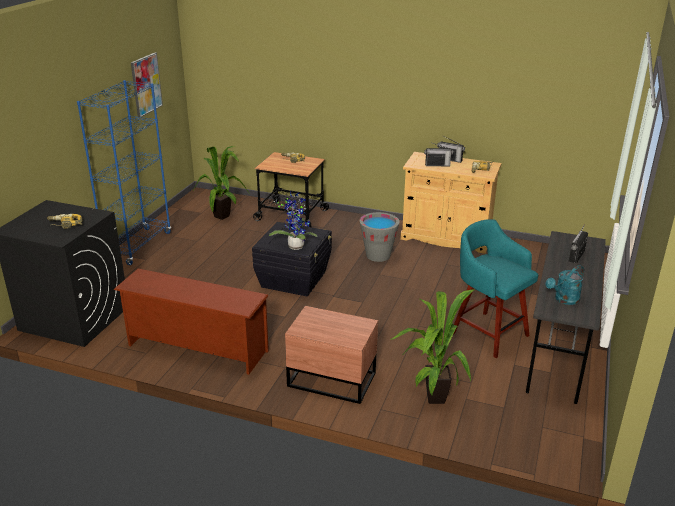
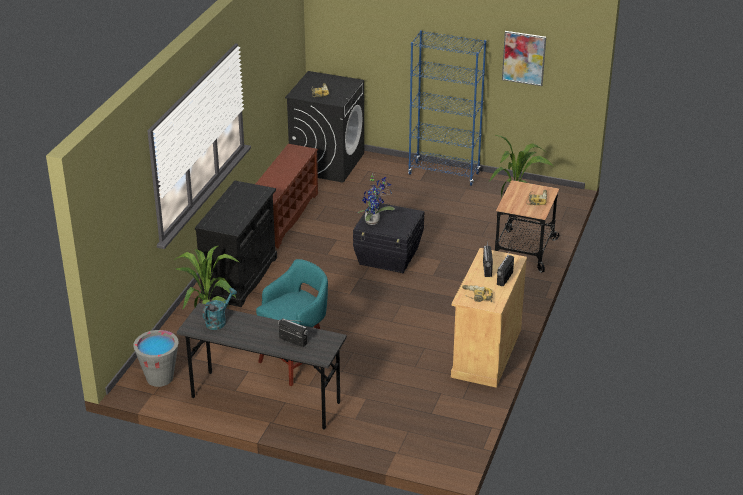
camera: 90 degrees right, 5 degrees up
brown nightstand [285,306,378,404] -> black cabinet [195,181,277,307]
grey bucket [360,212,400,262] -> grey bucket moved to [133,330,179,387]
turquoise watering can [545,265,584,305] -> turquoise watering can turned 75 degrees clockwise [202,288,237,330]

